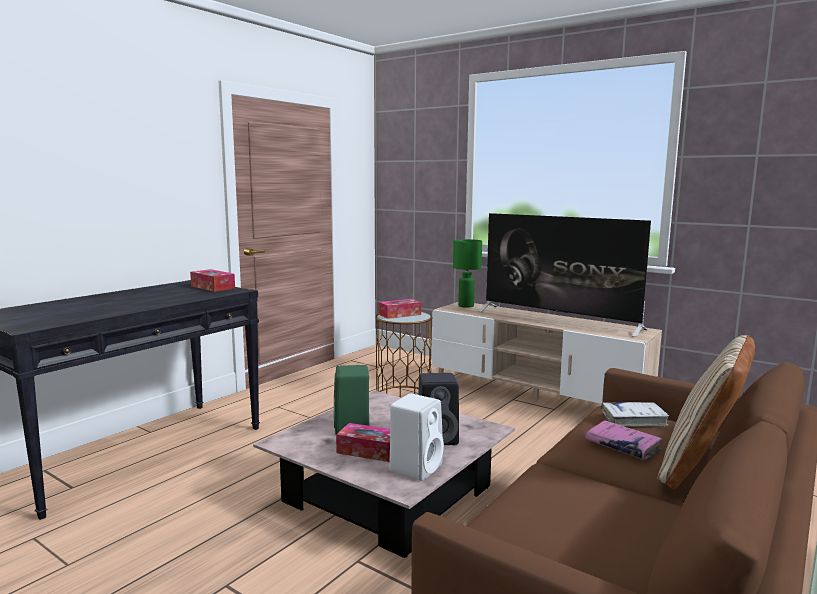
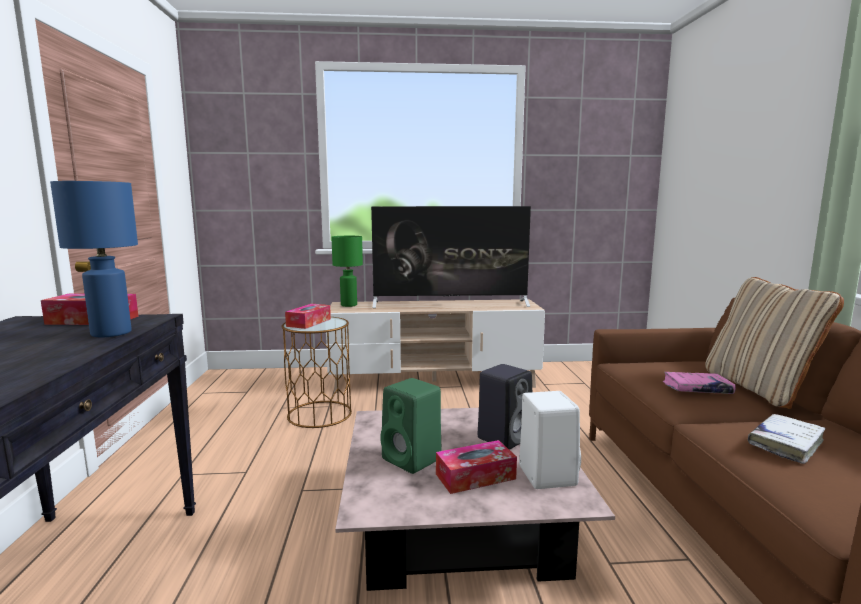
camera: 40 degrees left, 0 degrees up
white book [601,402,669,427] -> white book moved to [748,414,825,464]
none -> blue table lamp [50,181,138,337]

